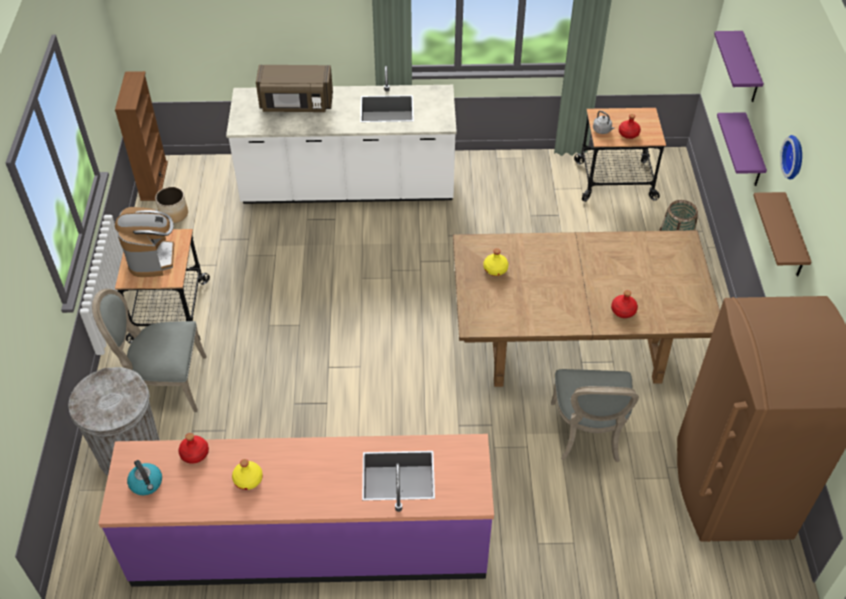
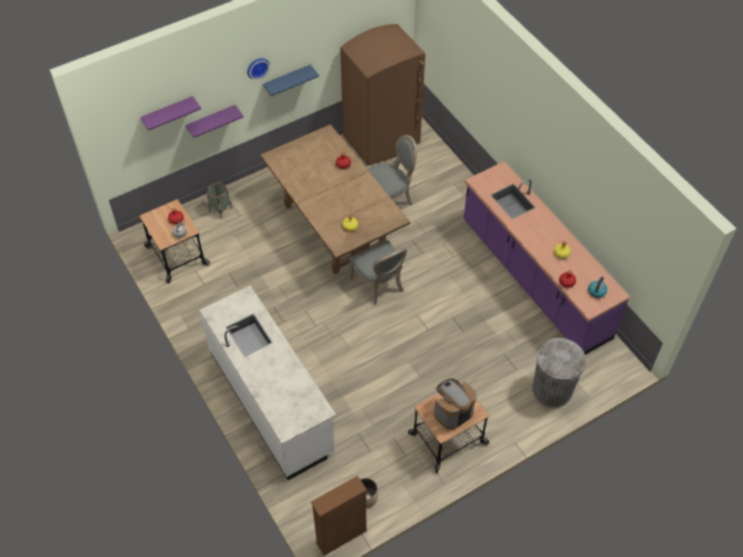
camera: 120 degrees left, 5 degrees up
grey chair [92,289,207,412] -> grey chair moved to [349,240,407,305]
brown microwave [256,65,333,112] -> none
brown shelf [753,192,811,276] -> blue shelf [263,65,319,96]

